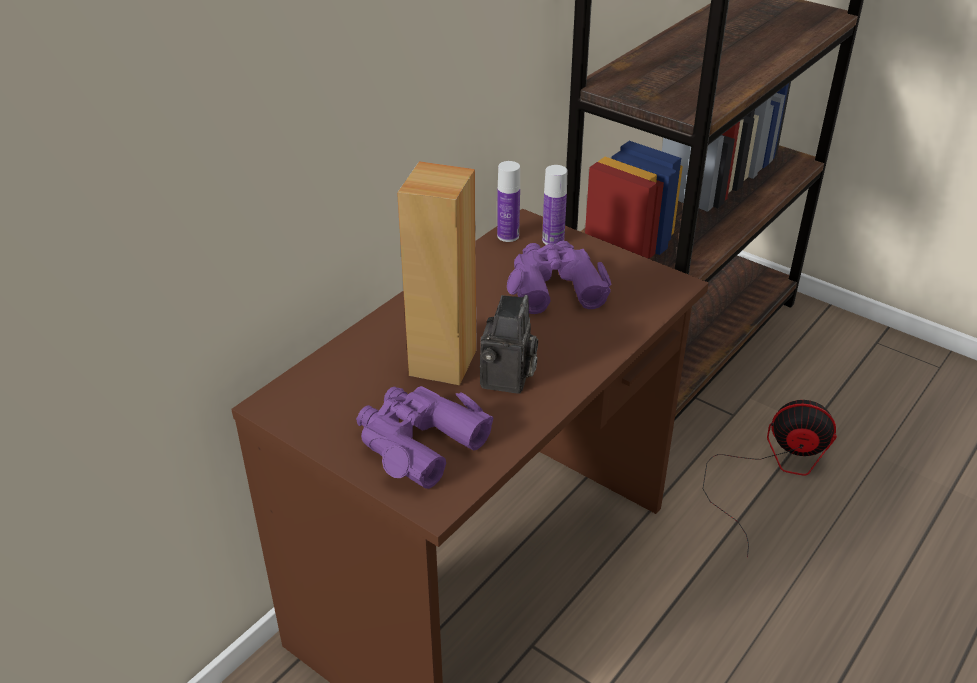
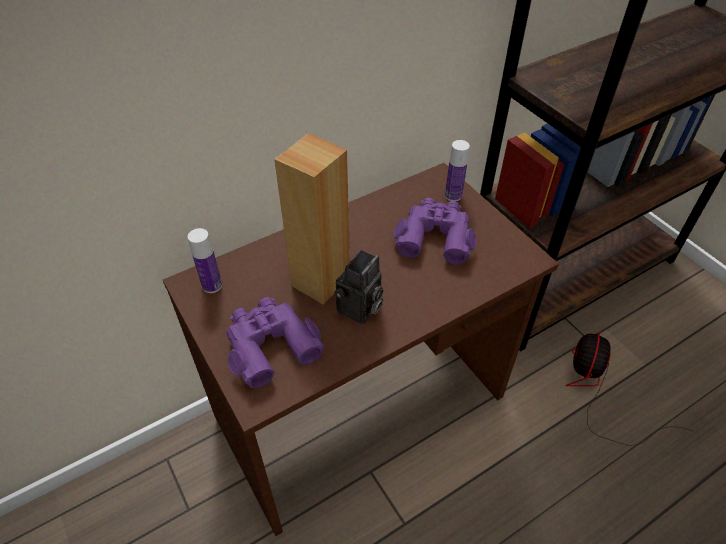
camera: 20 degrees right, 10 degrees up
bottle [497,161,520,242] -> bottle moved to [188,228,222,293]
fan [703,400,837,557] -> fan turned 105 degrees counterclockwise [566,333,694,446]

